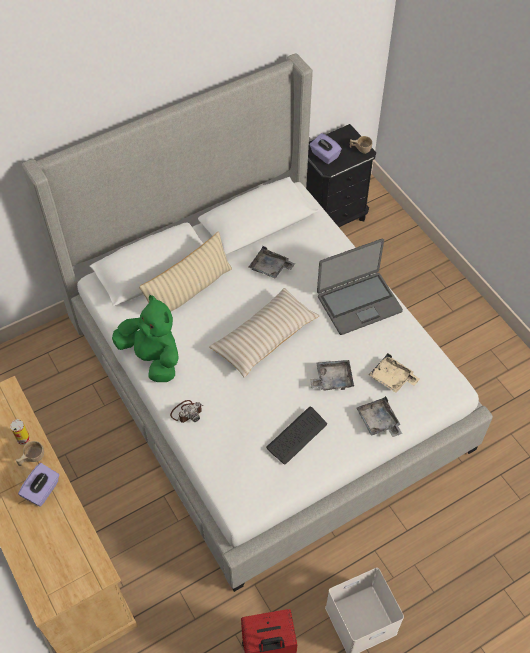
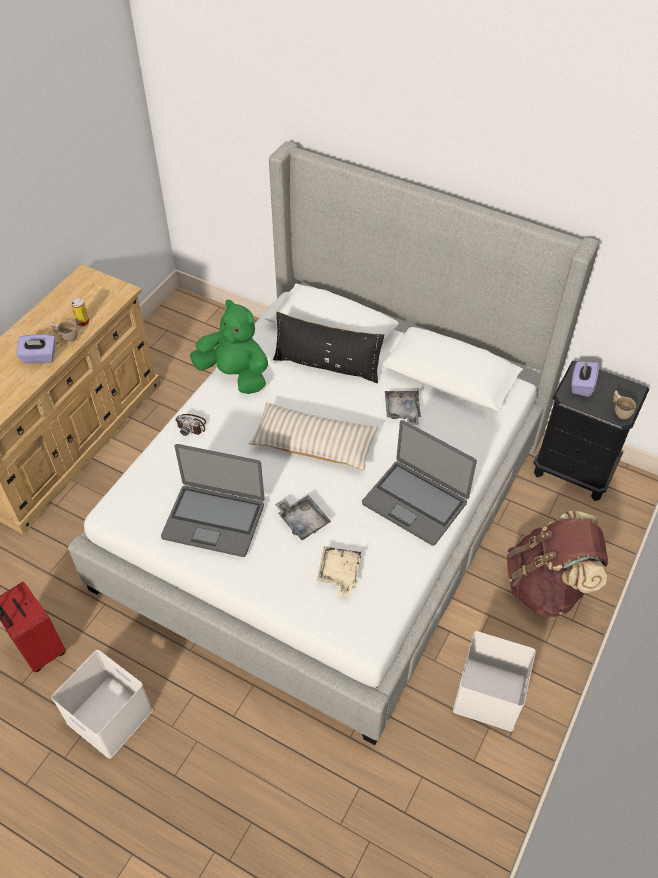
camera: 60 degrees right, 5 degrees down
green plush toy [112,295,179,382] -> green plush toy turned 75 degrees counterclockwise [190,300,268,394]
beige pillow [139,231,232,311] -> black pillow [273,312,384,383]
keyboard [266,407,327,465] -> laptop [161,444,265,557]
grey tray [357,396,402,437] -> none
none -> white storage box [453,631,536,732]
none -> brown backpack [507,511,608,617]

